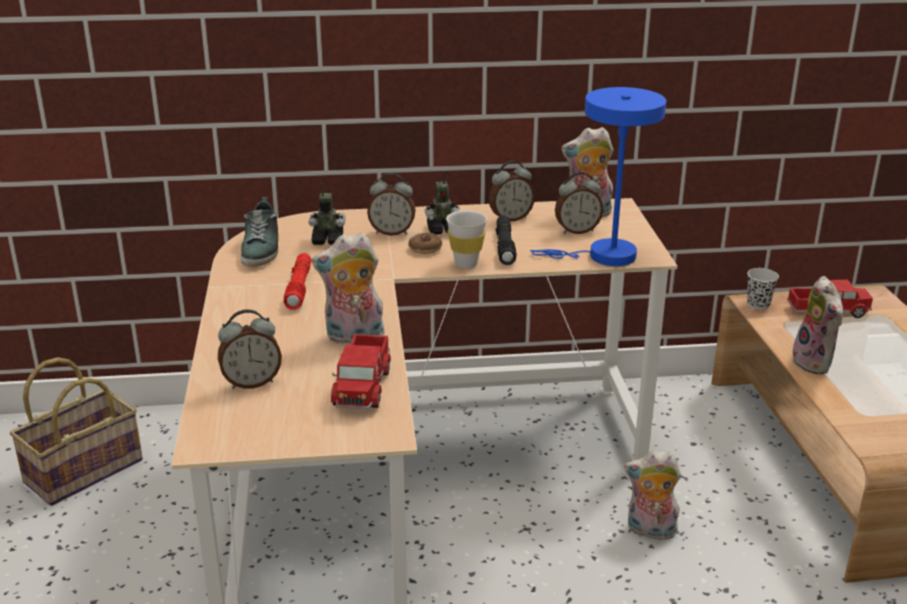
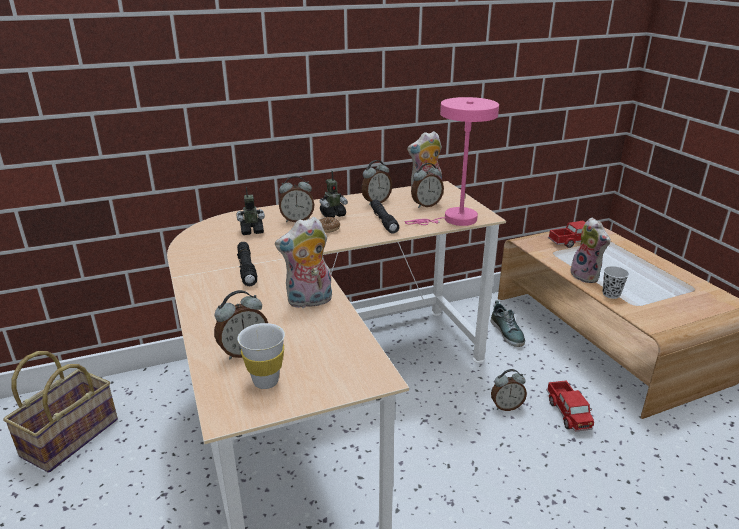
camera: 15 degrees left, 0 degrees up
shoe [241,197,278,267] -> shoe moved to [491,300,525,347]
red flashlight [284,253,311,310] -> black flashlight [237,242,257,286]
toy truck [331,334,391,409] -> toy truck moved to [546,380,594,432]
white cup [446,211,487,268] -> white cup moved to [237,323,285,389]
blue table lamp [530,87,666,266] -> pink table lamp [404,97,499,226]
plush toy [624,451,681,540] -> alarm clock [491,369,527,411]
black cup [747,268,779,310] -> black cup moved to [603,266,629,299]

